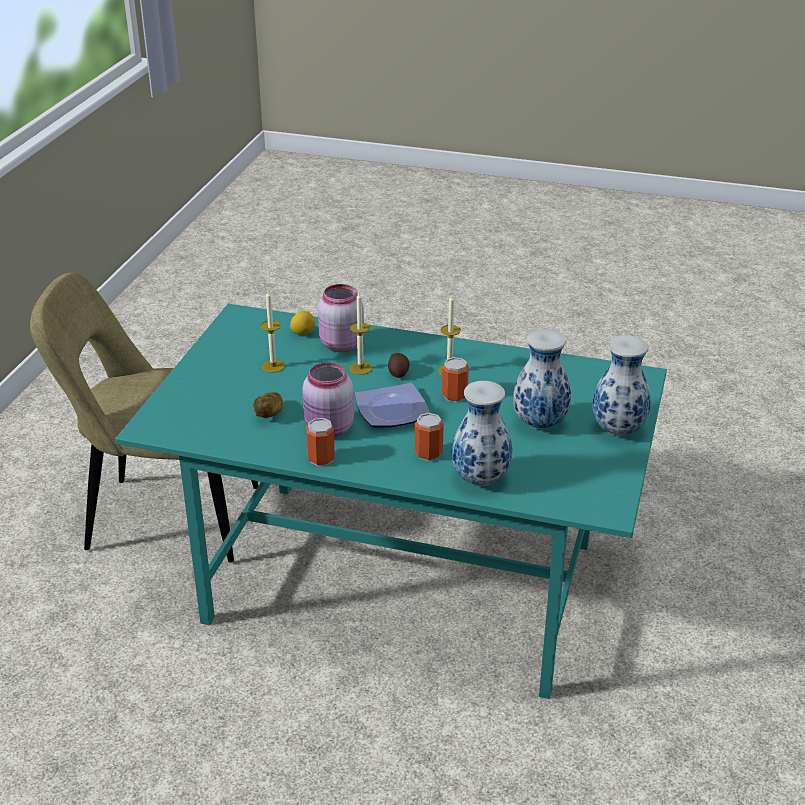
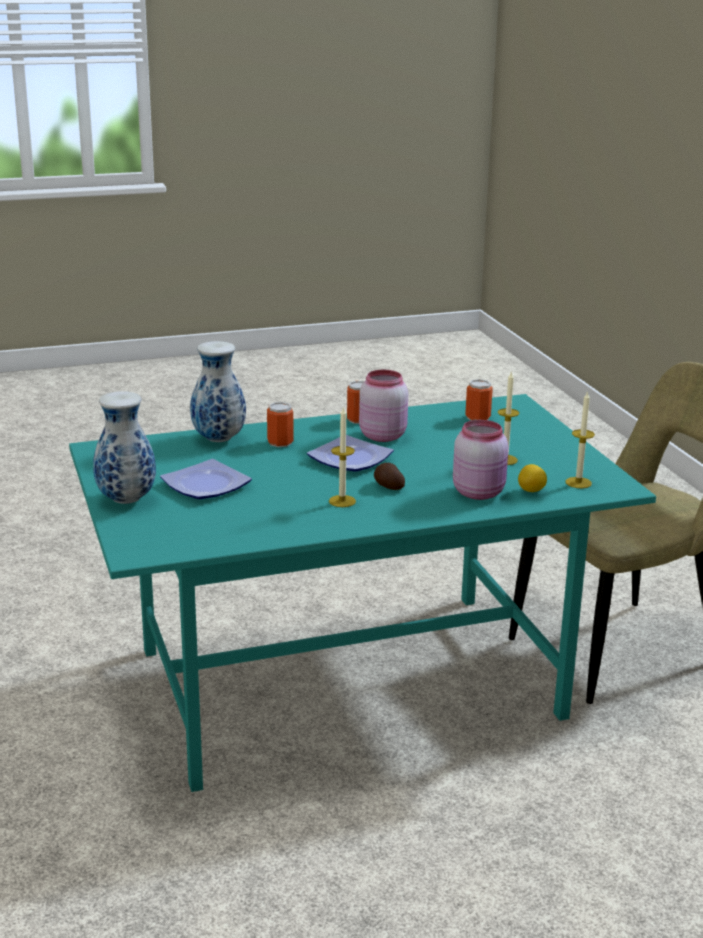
camera: 145 degrees right, 10 degrees down
potato [253,392,283,418] -> none
candle [349,293,372,375] -> candle moved to [565,391,595,488]
can [442,357,469,402] -> can moved to [465,379,493,421]
vase [513,329,571,429] -> plate [160,459,252,499]

